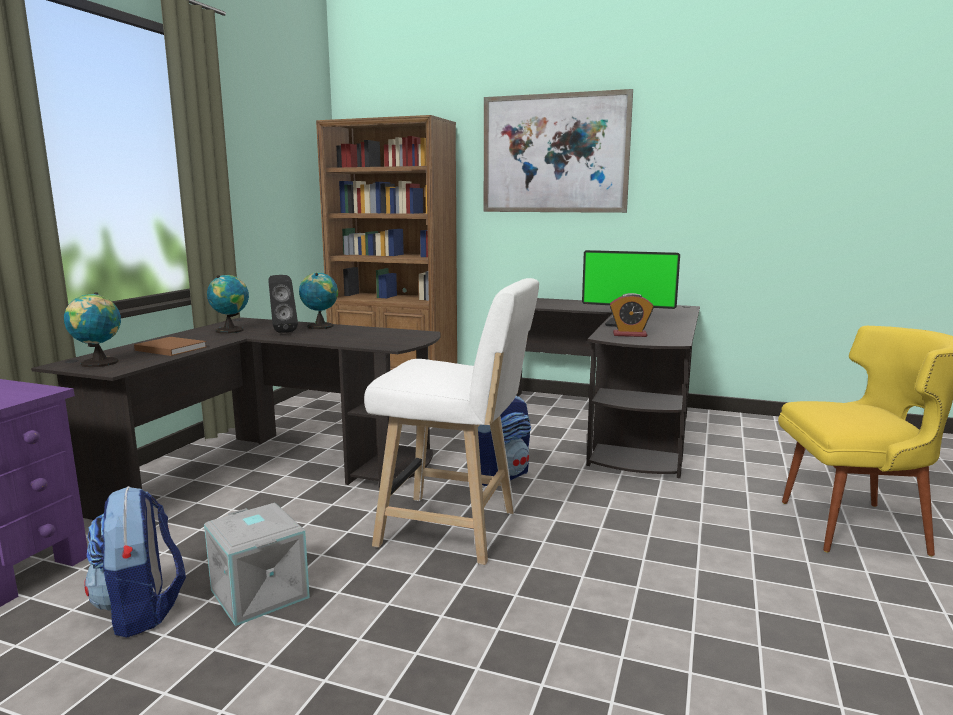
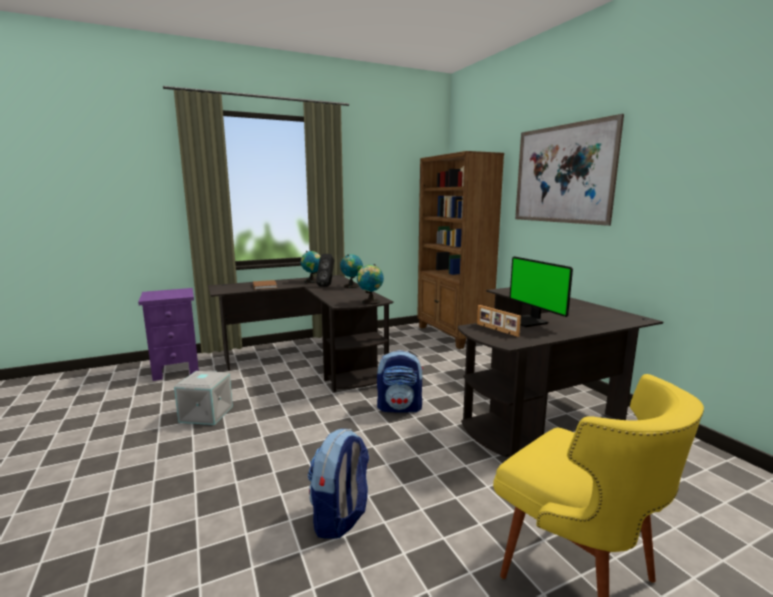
camera: 45 degrees right, 0 degrees up
globe [64,292,121,367] -> globe moved to [357,264,384,304]
backpack [85,486,186,638] -> backpack moved to [308,429,369,539]
white stool [364,278,539,565] -> none
alarm clock [610,293,654,337] -> picture frame [477,305,521,337]

